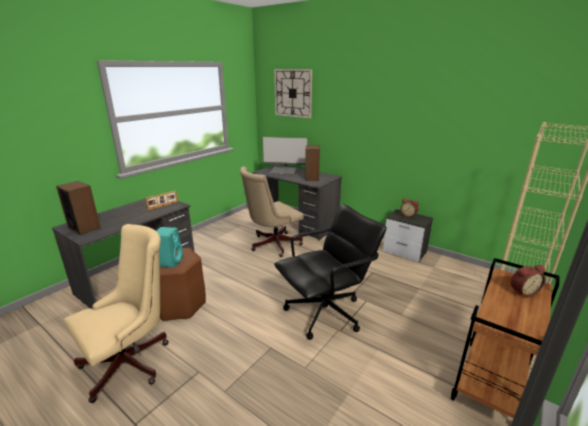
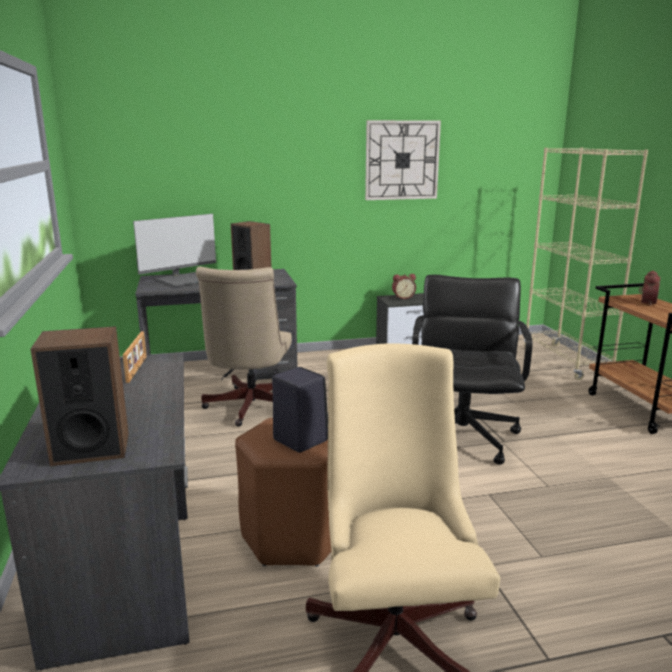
camera: 50 degrees left, 5 degrees down
turquoise speaker [157,227,183,267] -> black speaker [272,367,328,453]
wall clock [274,69,312,118] -> wall clock moved to [365,120,441,200]

